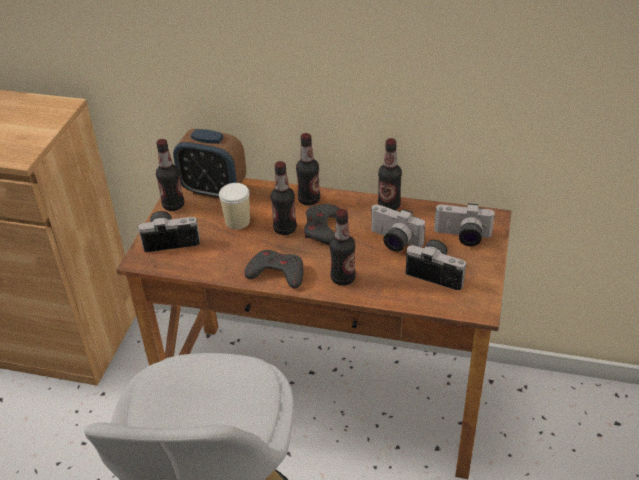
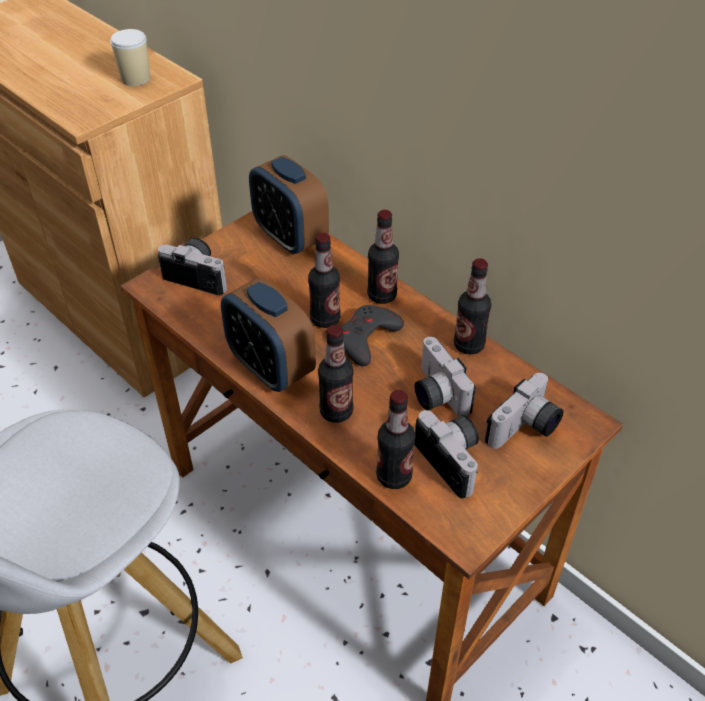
camera: 30 degrees right, 5 degrees up
bottle [156,139,184,211] -> bottle moved to [376,390,416,489]
cup [219,183,250,229] -> cup moved to [110,29,150,86]
grey game controller [244,250,303,288] -> alarm clock [221,277,316,392]
camera [434,203,495,246] -> camera turned 90 degrees counterclockwise [485,373,564,449]

